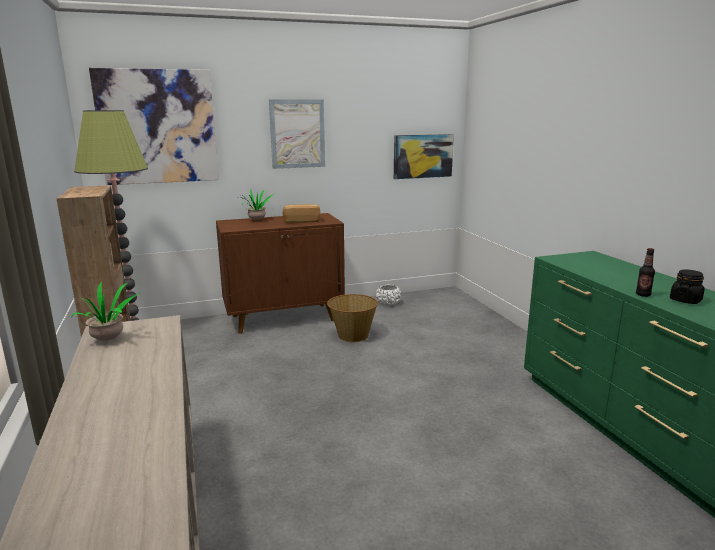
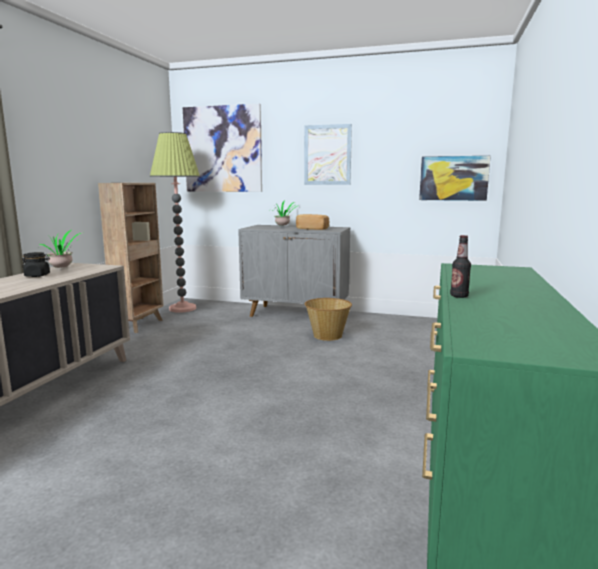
camera: 35 degrees right, 5 degrees down
brown cabinet [216,213,345,334] -> grey cabinet [238,225,350,317]
white planter [376,284,401,306] -> none
black jar [670,270,705,304] -> black jar moved to [22,252,50,277]

